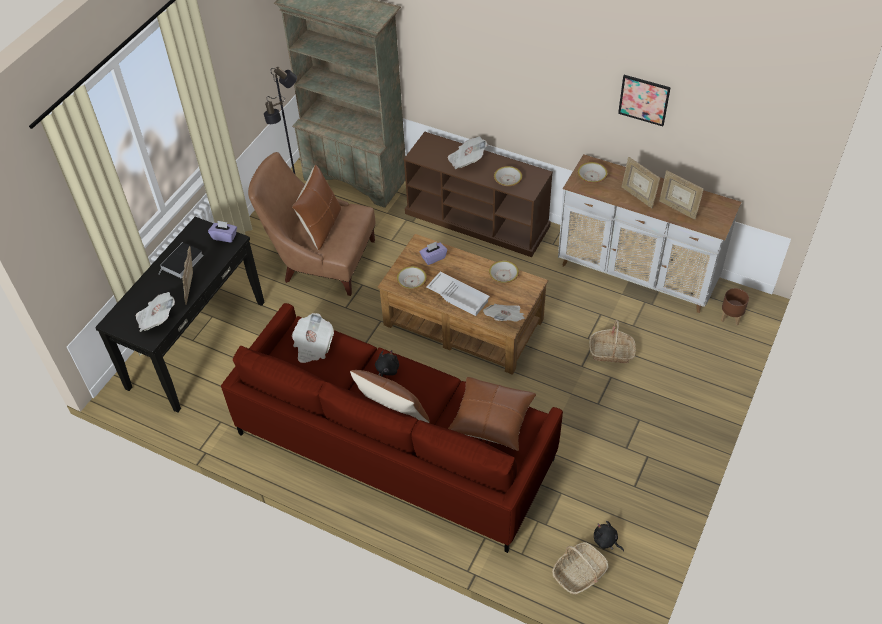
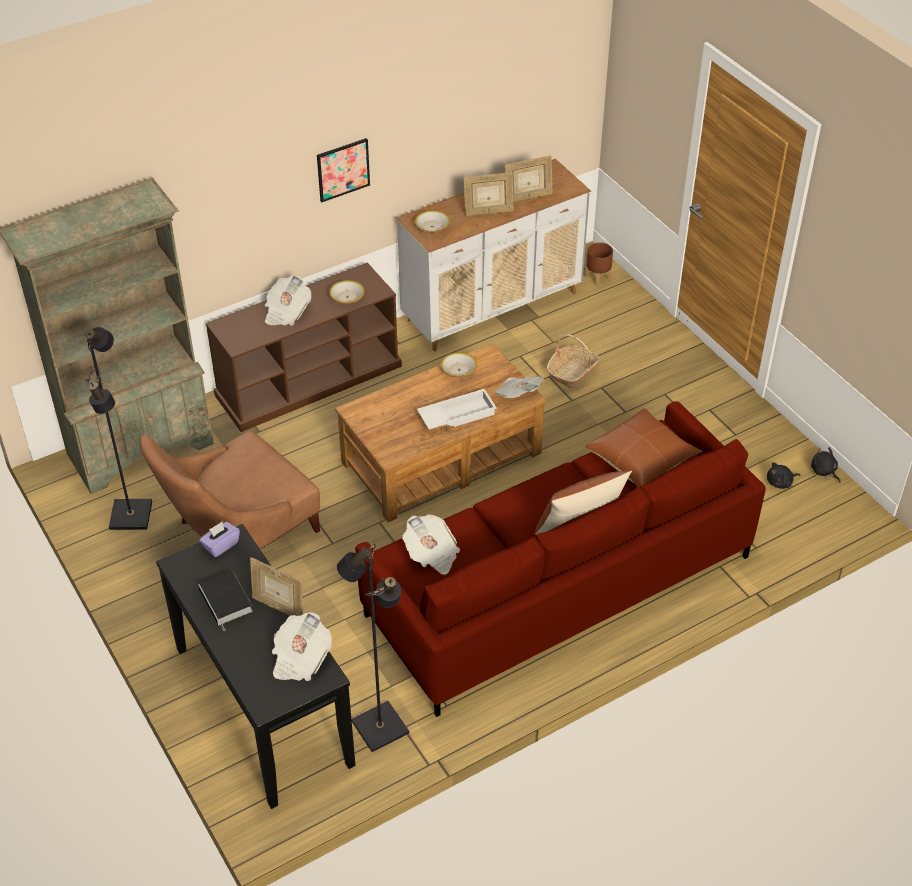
camera: 60 degrees left, 5 degrees down
brown pillow [292,164,341,250] -> none
black plush toy [375,350,399,377] -> black plush toy moved to [811,447,840,483]
bowl [397,266,427,289] -> none
purple tissue box [419,241,447,265] -> none
basket [552,542,609,595] -> none
picture [618,75,671,126] -> picture moved to [317,138,370,202]
none -> black floor lamp [337,544,409,752]

